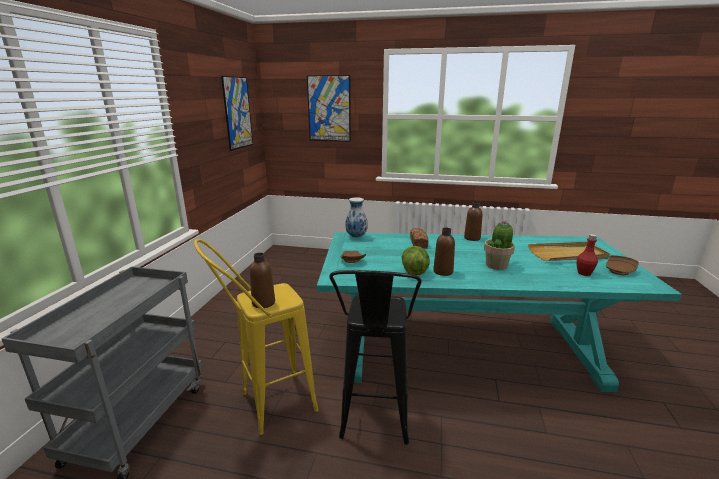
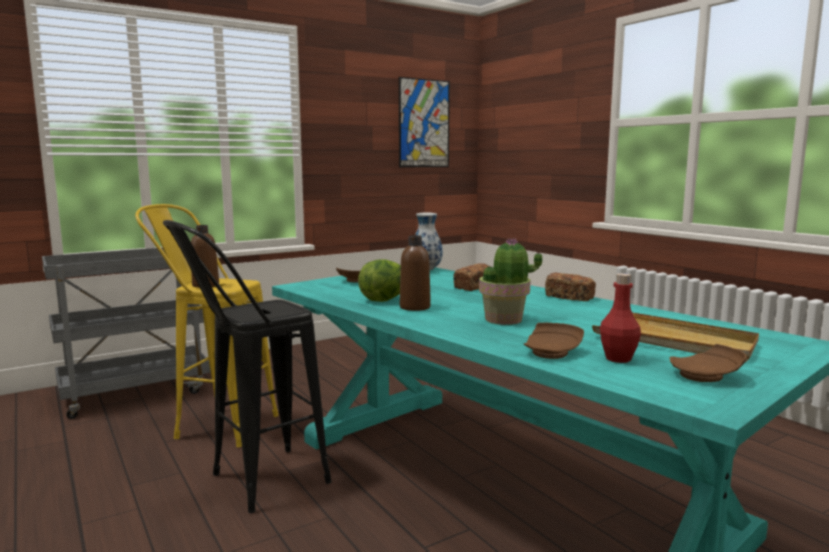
camera: 45 degrees right, 10 degrees down
picture [307,75,351,142] -> none
brown bottle [464,201,483,241] -> bread [545,273,596,302]
none -> brown plate [524,323,584,359]

